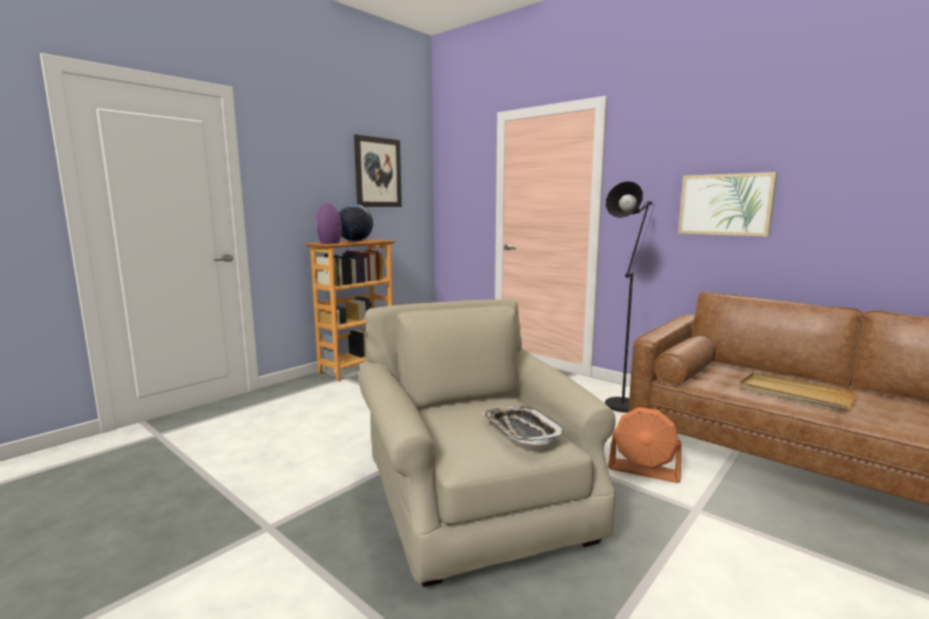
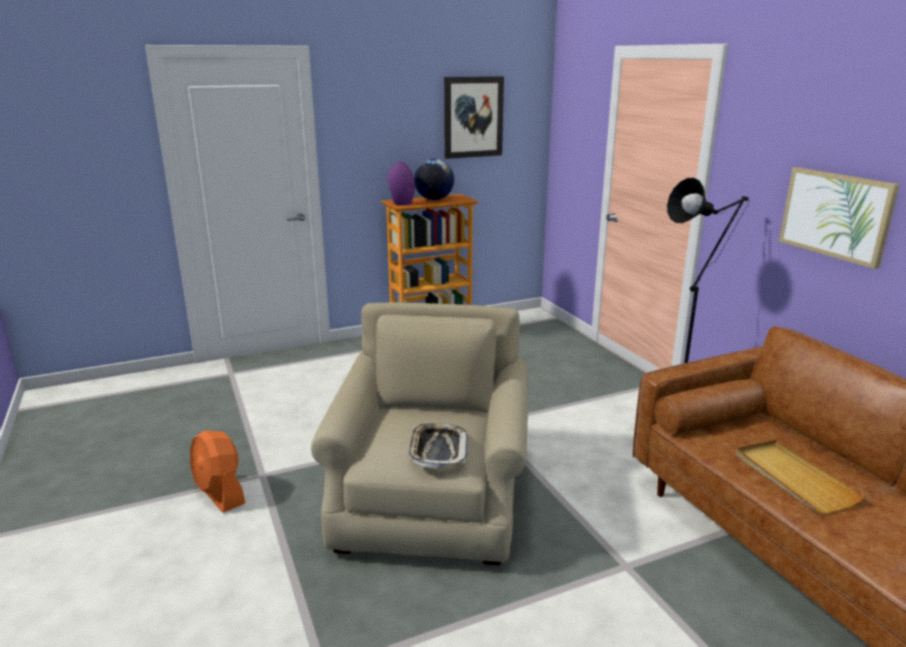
camera: 25 degrees right, 10 degrees up
orange fan [608,407,681,483] -> orange fan moved to [190,430,245,513]

